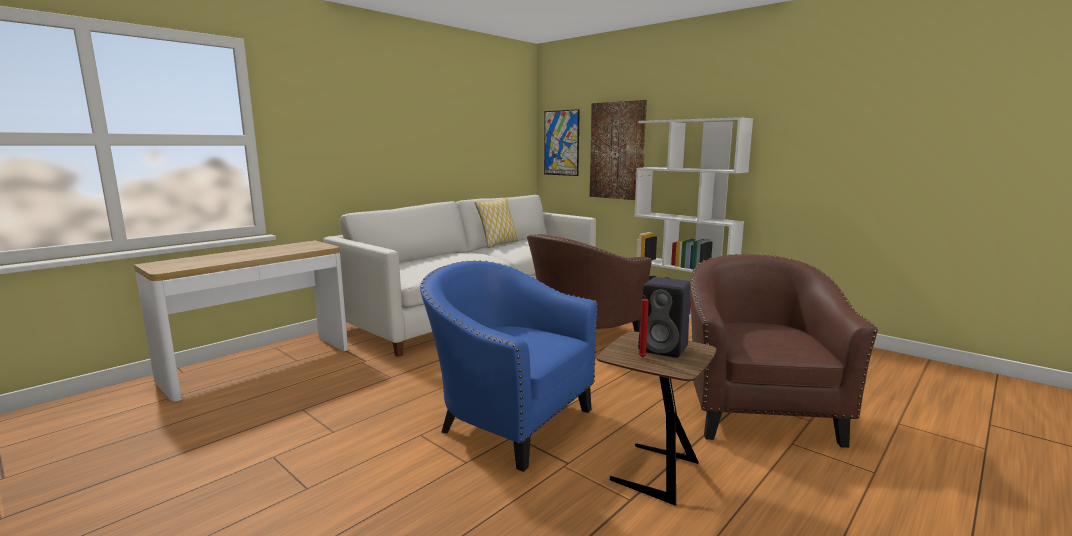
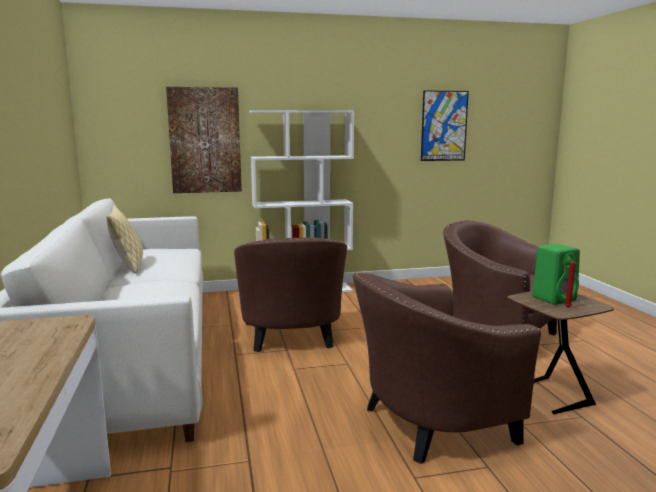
camera: 55 degrees left, 0 degrees up
blue armchair [420,260,598,472] -> brown armchair [353,272,541,464]
picture [544,109,580,176] -> picture moved to [421,90,469,161]
black speaker [638,277,690,358] -> green speaker [532,244,580,305]

